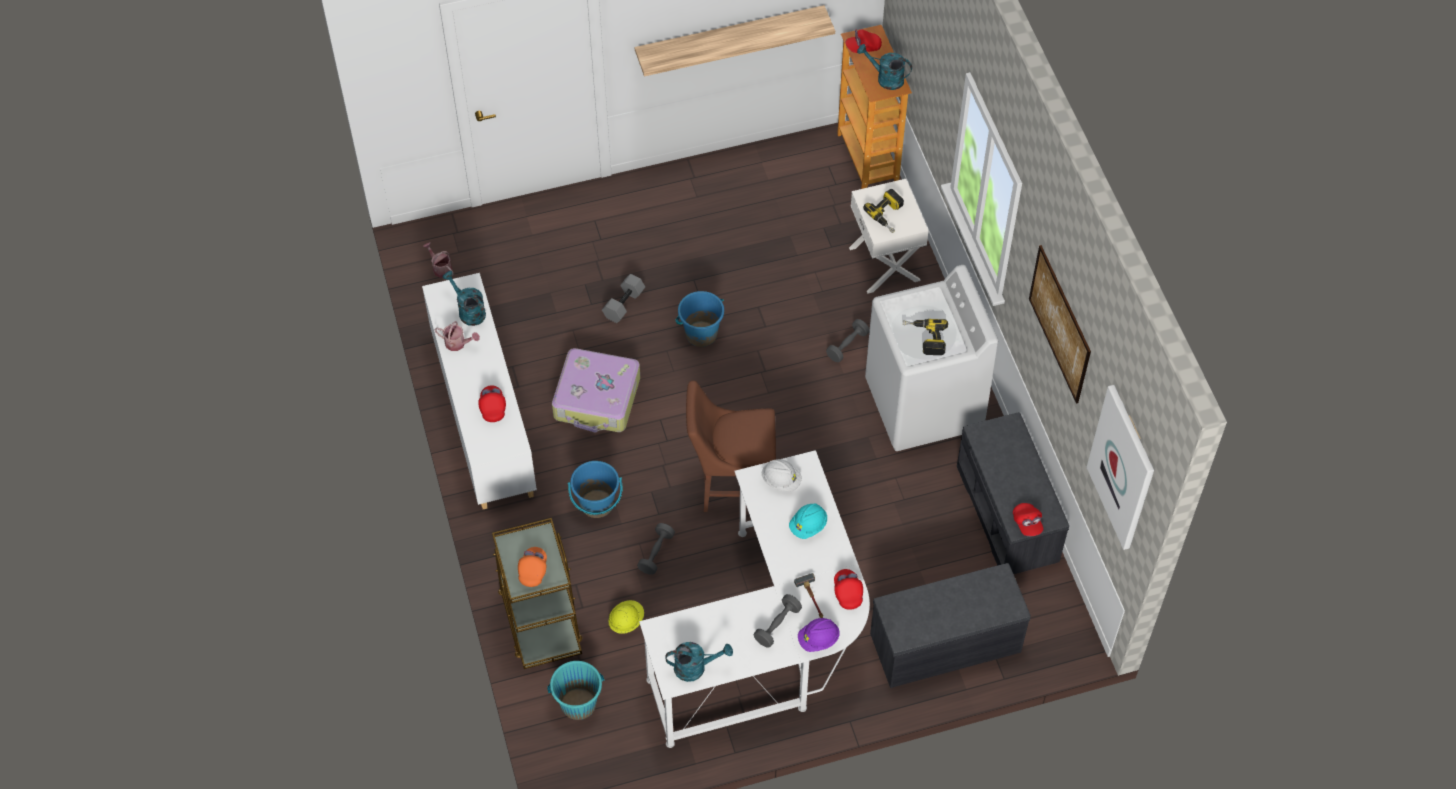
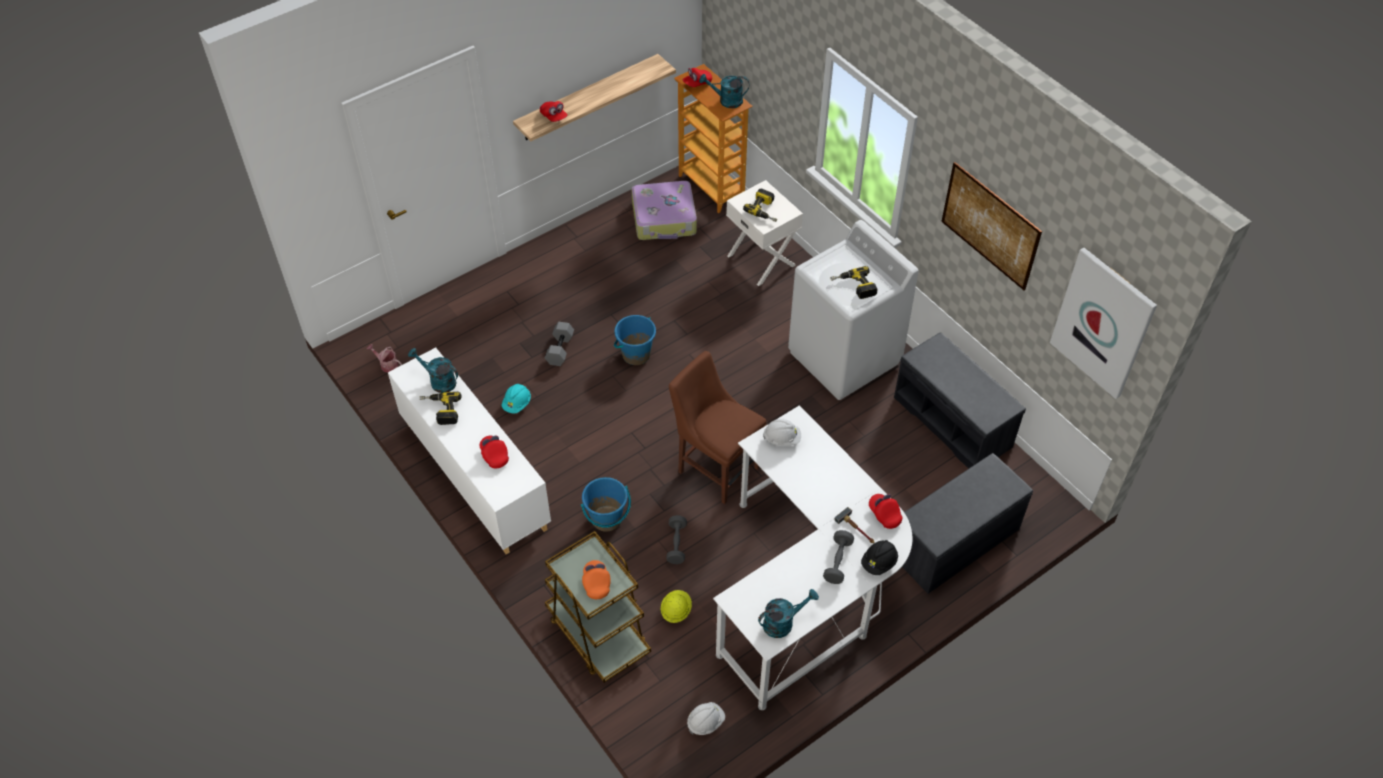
camera: 20 degrees left, 5 degrees down
watering can [435,321,480,351] -> power drill [420,392,462,425]
turquoise bucket [547,661,605,720] -> none
suitcase [552,348,640,433] -> suitcase moved to [631,181,697,240]
brown chair [686,381,776,512] -> brown chair turned 60 degrees clockwise [669,351,767,504]
turquoise hard hat [789,503,827,539] -> turquoise hard hat moved to [502,384,531,414]
purple hard hat [798,618,840,652] -> black hard hat [861,540,898,575]
grey dumbbell [826,319,869,362] -> none
red cap [1013,503,1043,536] -> red cap moved to [540,101,568,122]
none -> white hard hat [687,702,725,735]

